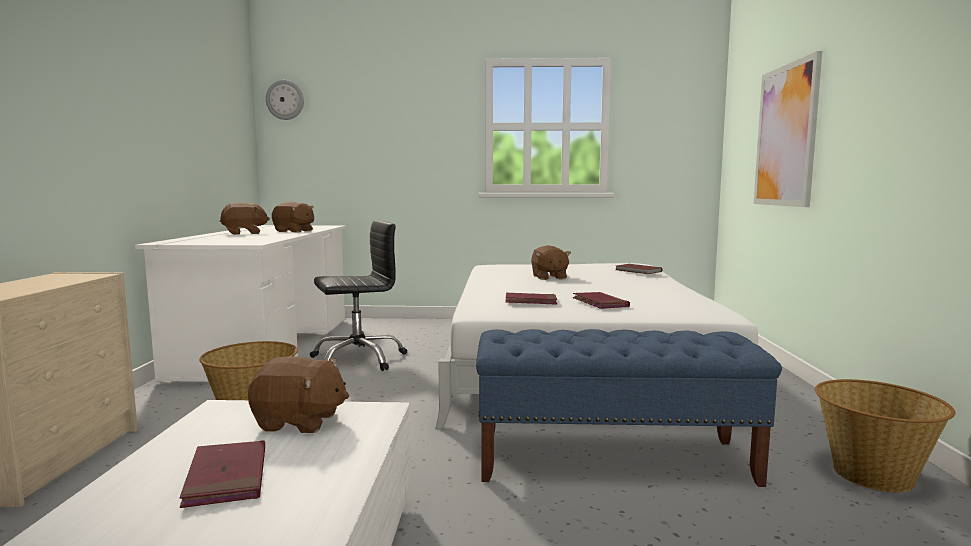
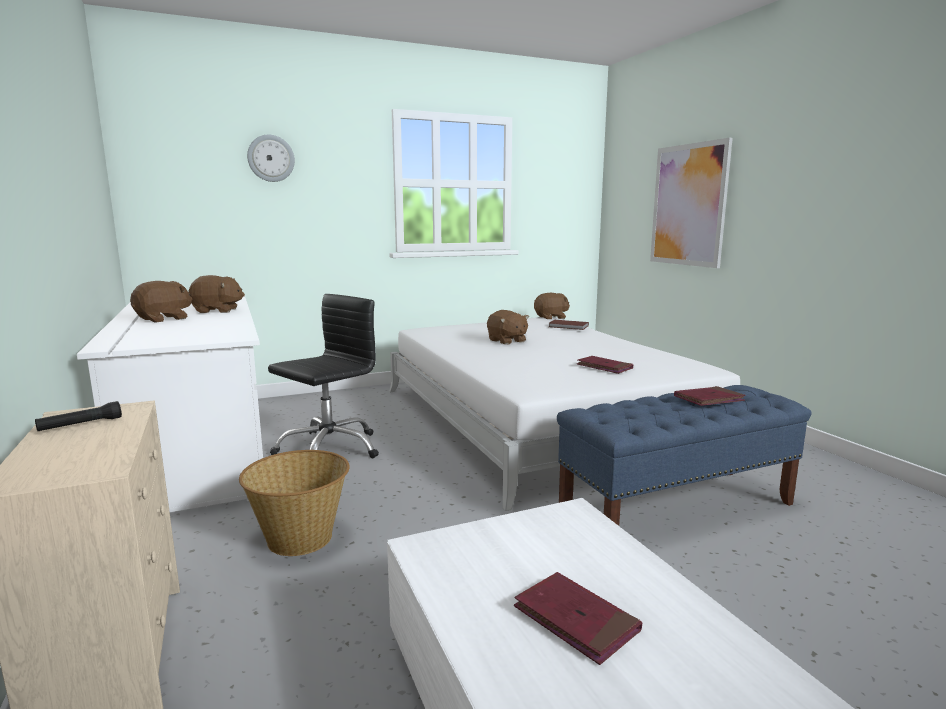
camera: 25 degrees left, 5 degrees up
brown plush toy [248,356,349,433] -> brown plush toy moved to [534,293,570,319]
wall clock [266,80,304,120] -> wall clock moved to [247,135,295,182]
red book [505,293,557,305] -> red book moved to [674,386,746,406]
basket [815,379,955,492] -> none
none -> black flashlight [35,401,122,431]

